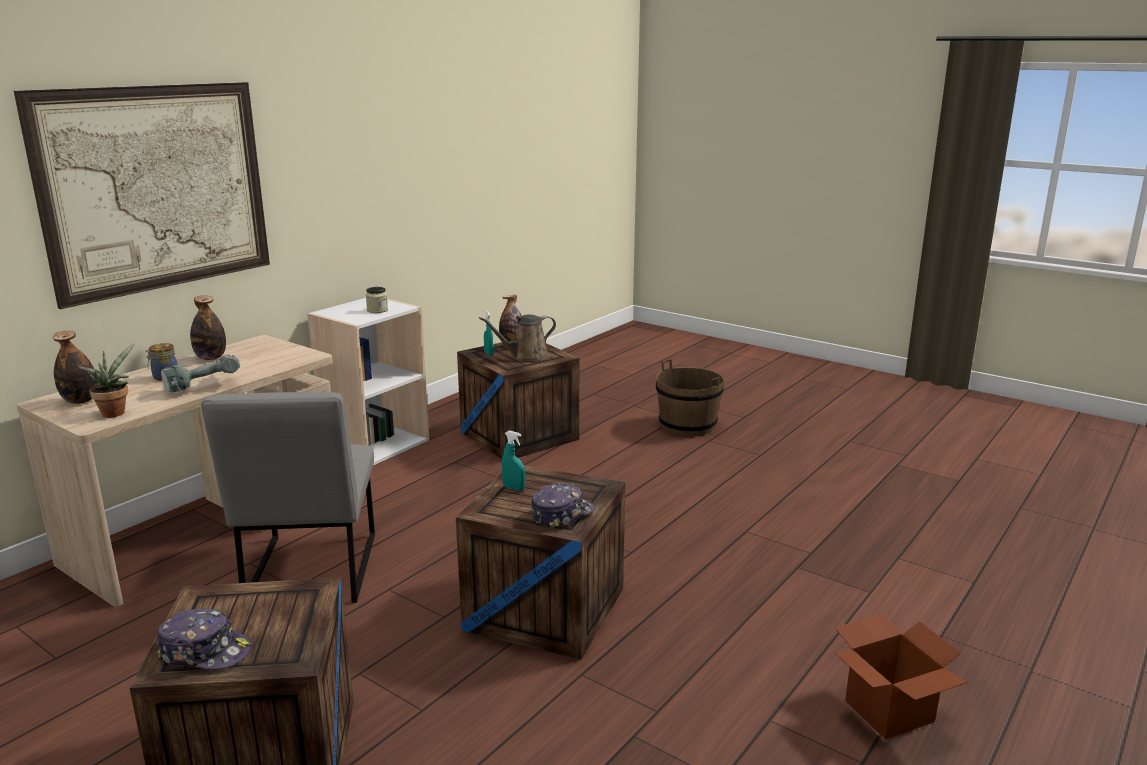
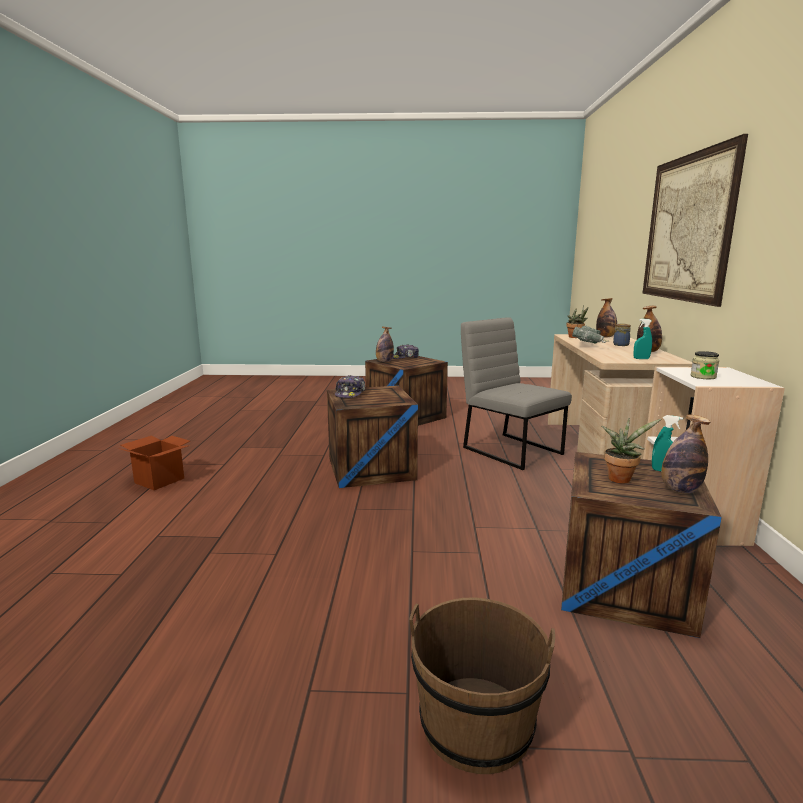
camera: 145 degrees right, 5 degrees down
brown watering can [479,314,556,361] -> potted plant [602,418,661,483]
turquoise spray bottle [501,431,525,491] -> turquoise spray bottle moved to [633,319,652,359]
none -> bottle [376,327,394,362]

